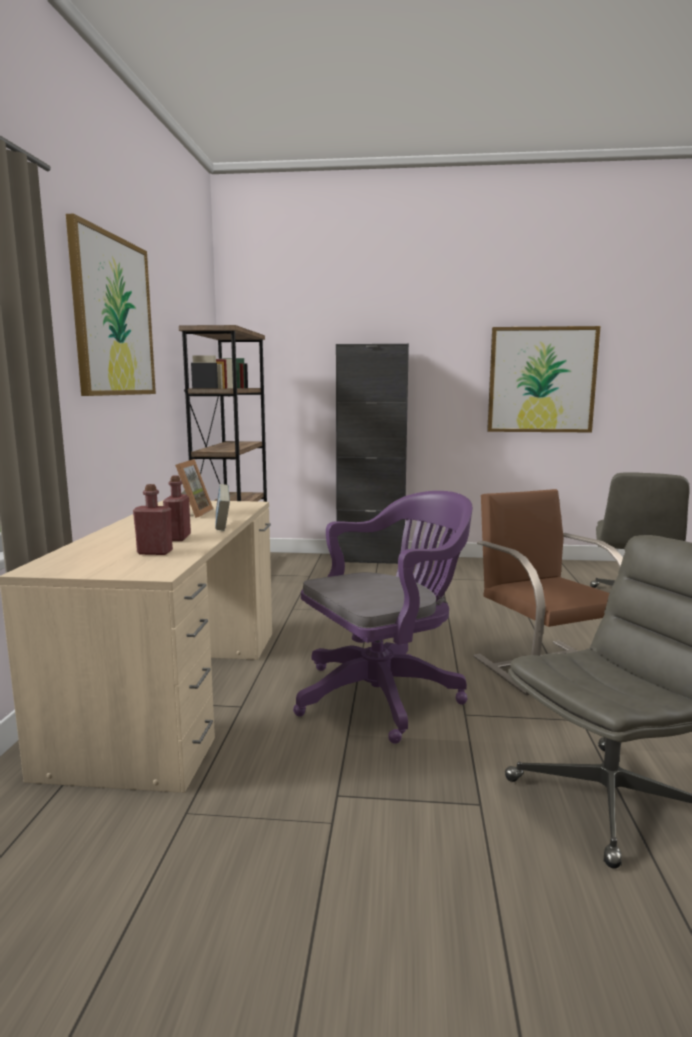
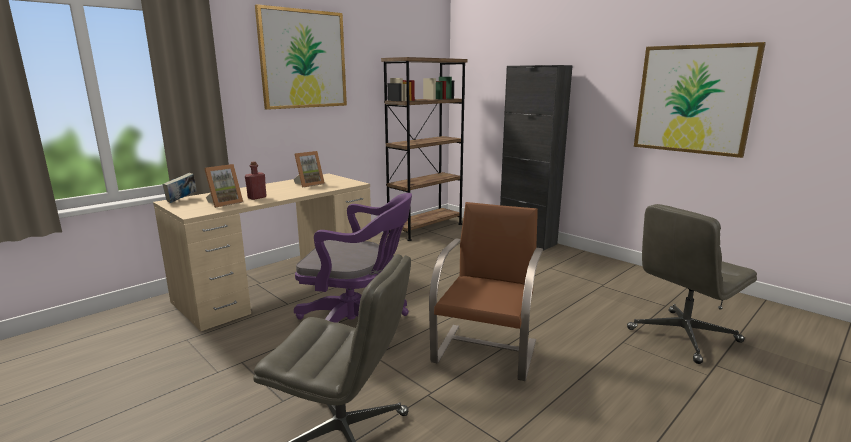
camera: 40 degrees right, 5 degrees up
red bottle [133,484,173,555] -> picture frame [204,164,243,208]
book [215,484,230,531] -> book moved to [162,173,197,203]

